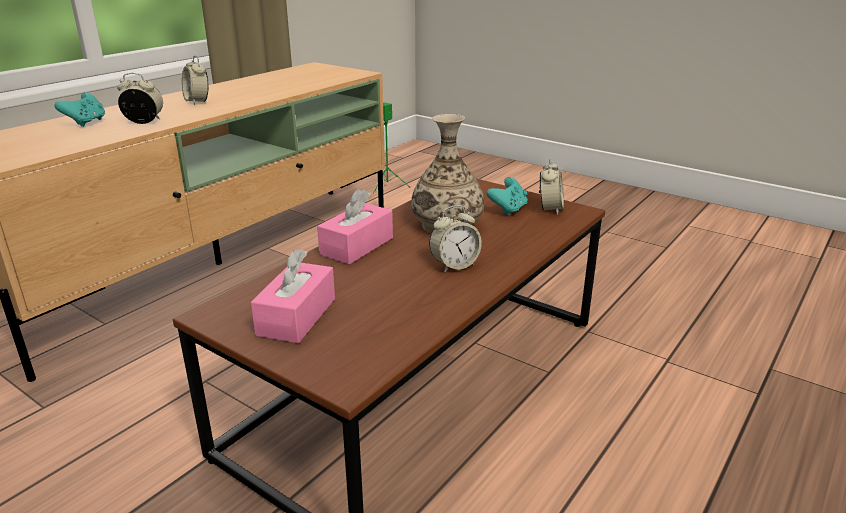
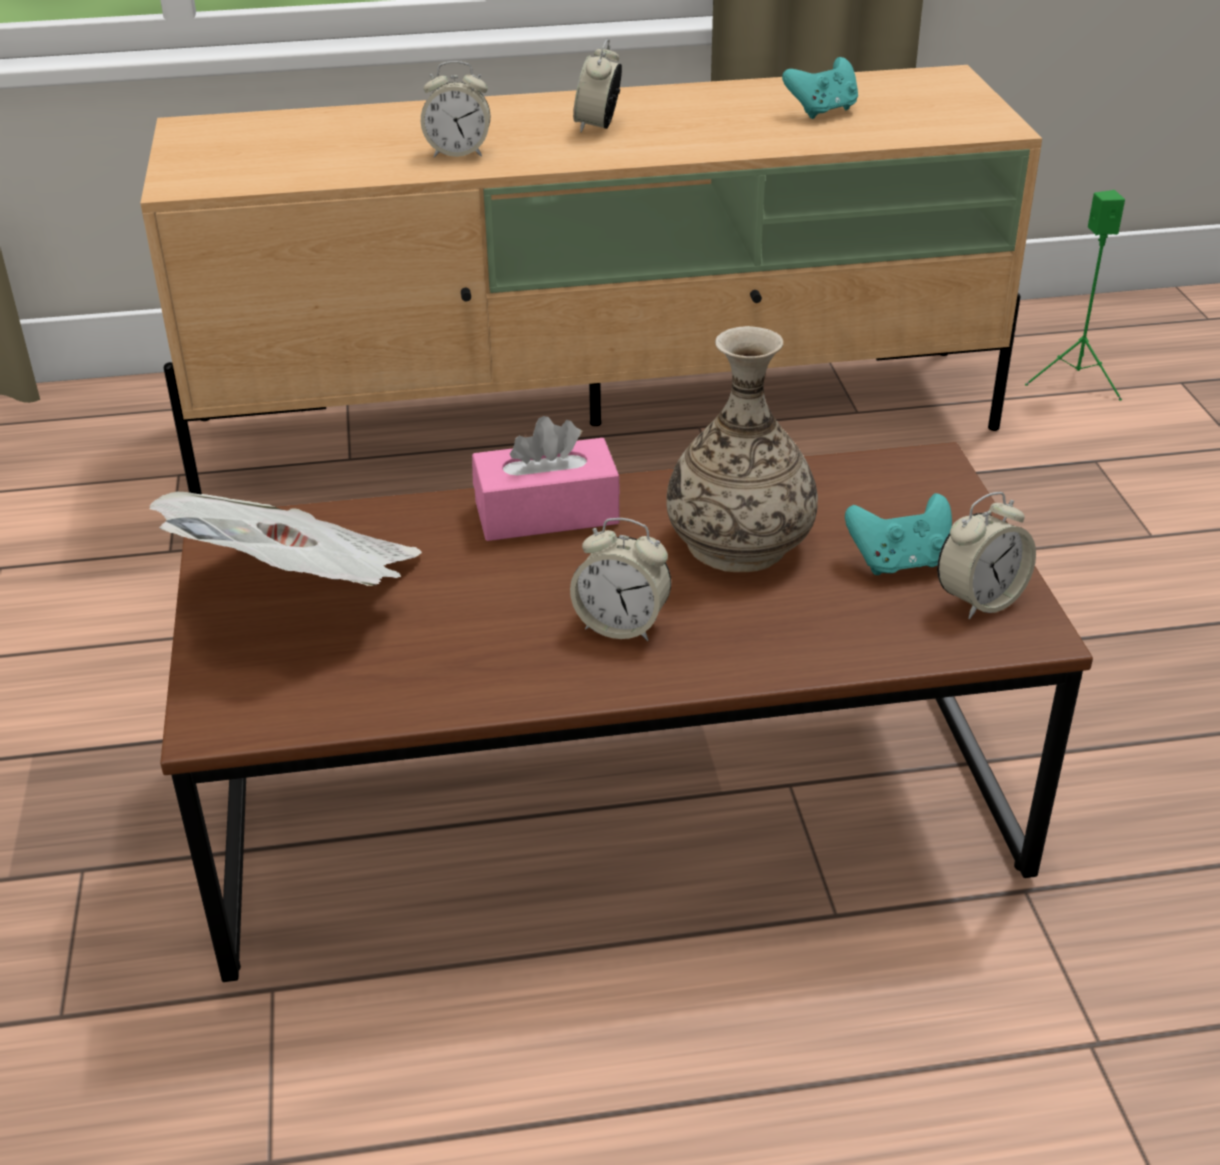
camera: 45 degrees right, 10 degrees up
turquoise game controller [54,92,105,127] -> turquoise game controller moved to [782,57,858,119]
alarm clock [117,73,163,124] -> alarm clock turned 135 degrees clockwise [421,61,490,157]
pink tissue box [251,249,335,343] -> newspaper [149,492,422,586]

